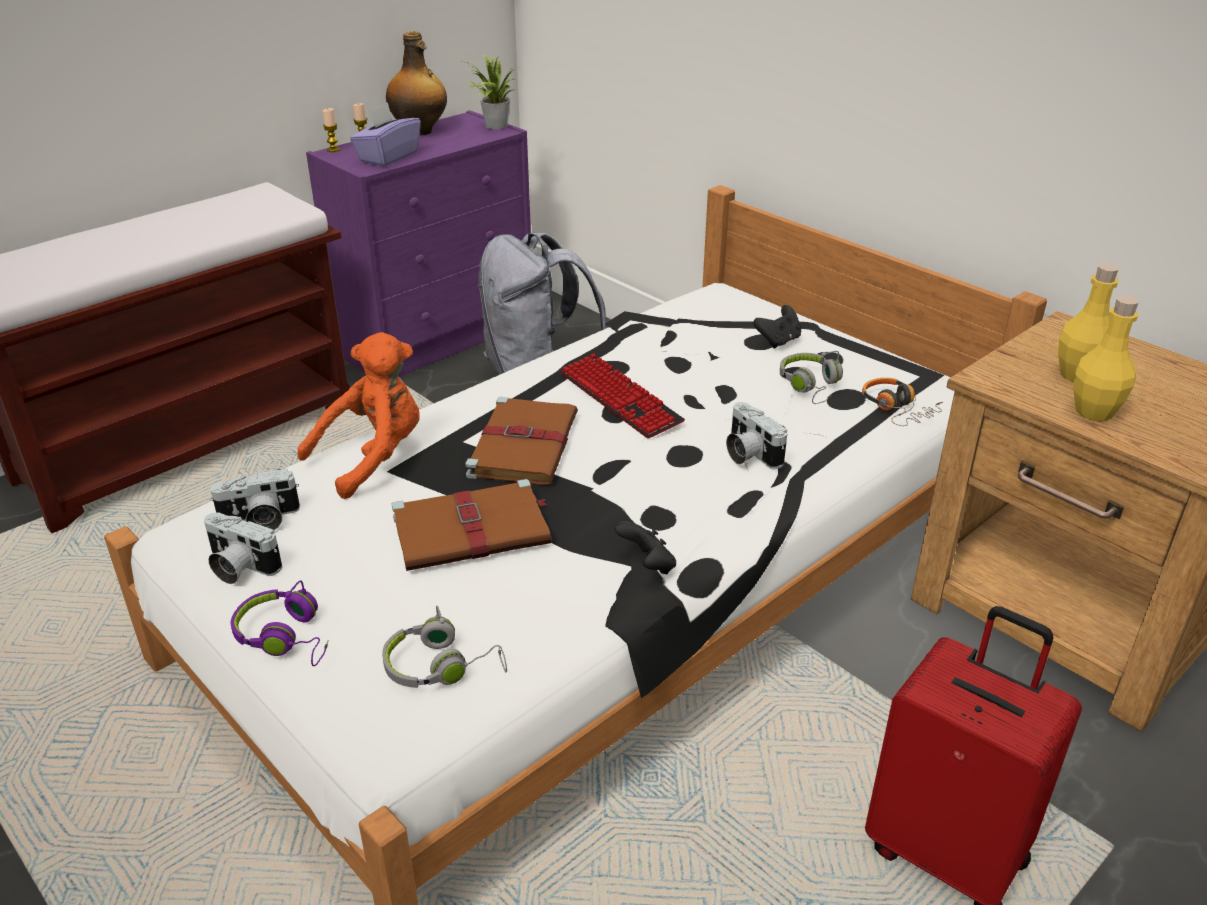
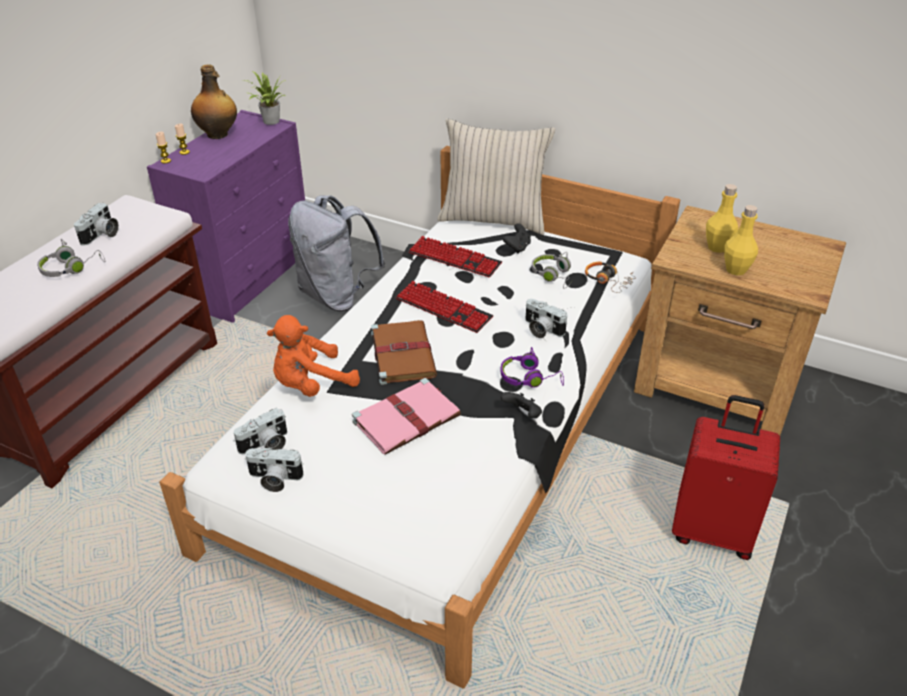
camera: 20 degrees left, 5 degrees up
purple headphones [230,580,329,666] -> purple headphones moved to [500,347,564,388]
orange plush toy [297,332,420,499] -> orange plush toy turned 150 degrees counterclockwise [267,315,360,397]
purple tissue box [350,103,421,167] -> none
grey headphones [382,606,507,688] -> grey headphones moved to [37,239,106,277]
brown book [392,479,551,571] -> pink book [352,378,461,455]
none -> camera [74,203,119,246]
none -> keyboard [408,236,502,277]
none -> beige pillow [438,119,556,235]

